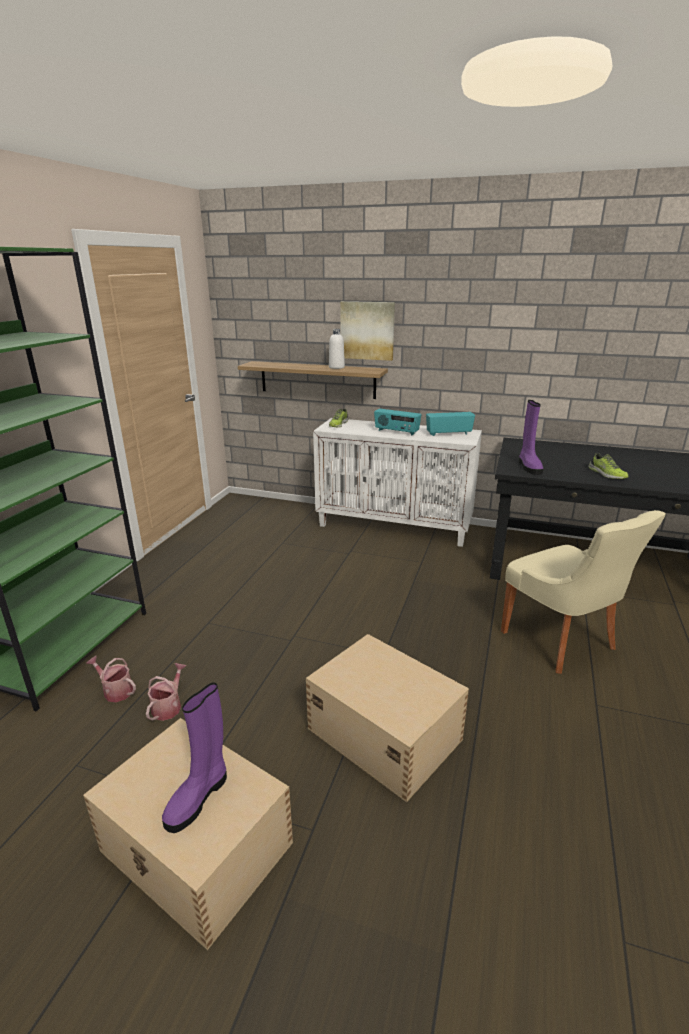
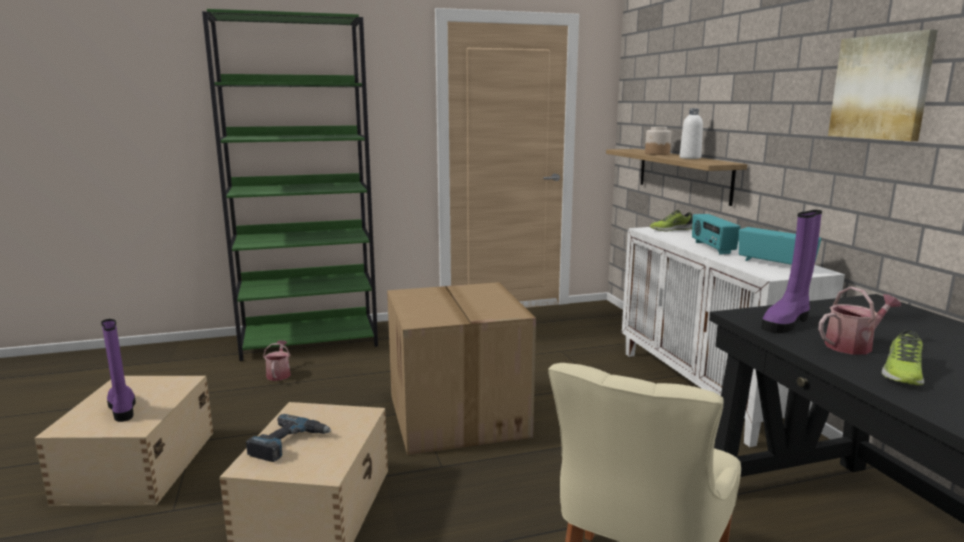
camera: 55 degrees right, 10 degrees down
watering can [146,663,186,721] -> watering can moved to [818,286,901,355]
purple boot [162,682,227,833] -> purple boot turned 60 degrees clockwise [101,319,136,422]
picture [340,301,395,361] -> picture moved to [828,29,938,141]
none -> power drill [246,414,331,462]
none -> cardboard box [387,282,536,455]
none -> jar [645,127,672,155]

